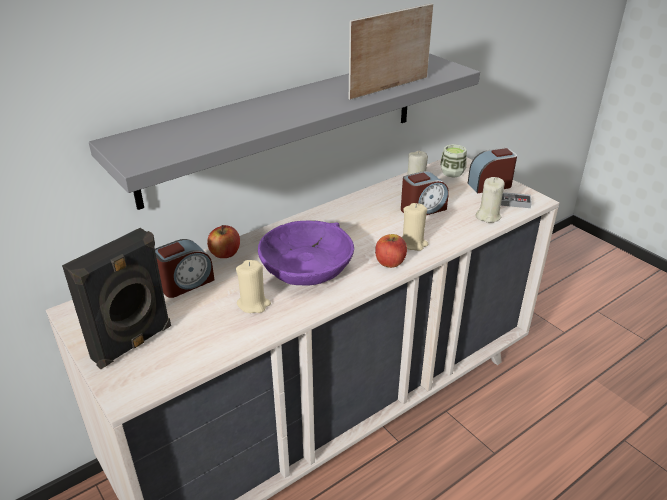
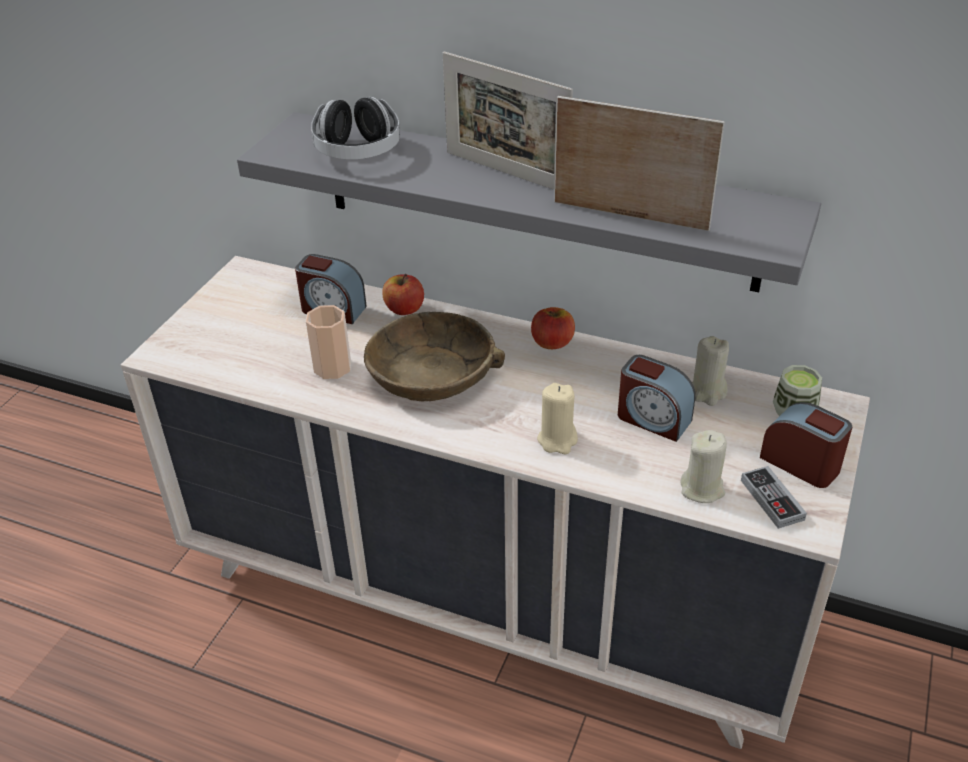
camera: 60 degrees right, 5 degrees up
black speaker [62,228,171,369] -> none
beige candle [236,260,271,313] -> cup [306,305,351,379]
purple bowl [258,220,354,286] -> brown bowl [364,312,505,401]
apple [375,234,407,268] -> apple moved to [531,307,575,349]
none -> headphones [311,96,400,159]
none -> picture frame [442,52,573,190]

